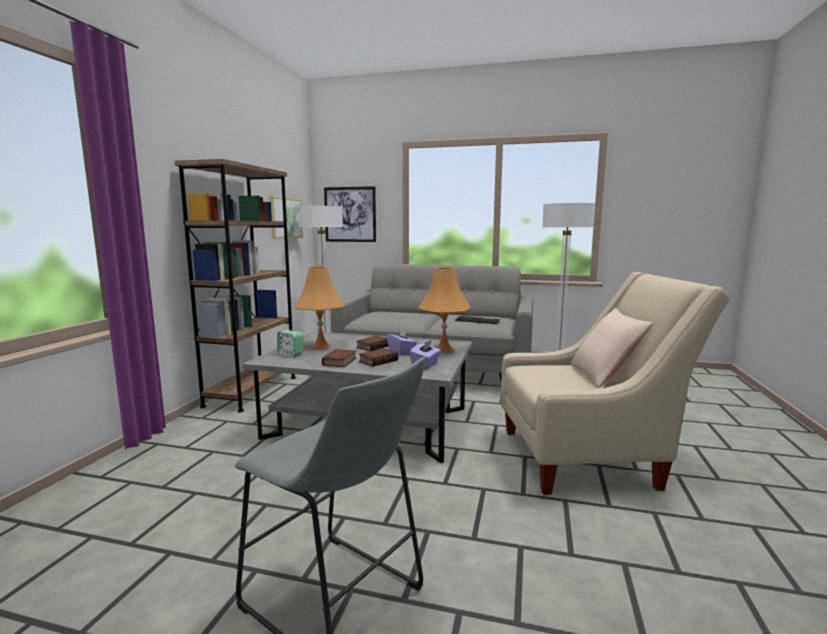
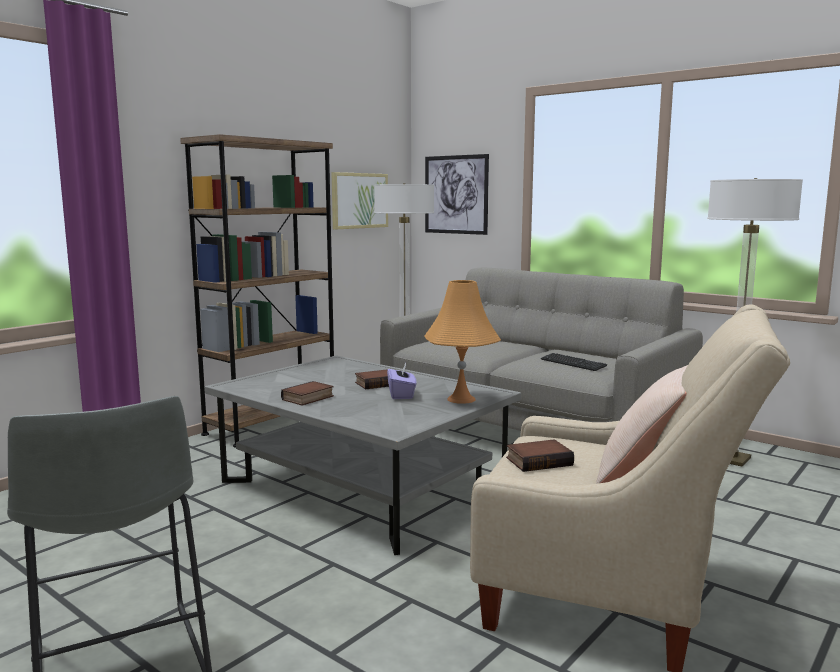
camera: 25 degrees right, 0 degrees up
alarm clock [277,330,303,357] -> none
orange table lamp [295,266,344,349] -> none
book [359,348,398,367] -> book moved to [506,439,574,472]
purple tissue box [410,340,441,369] -> none

